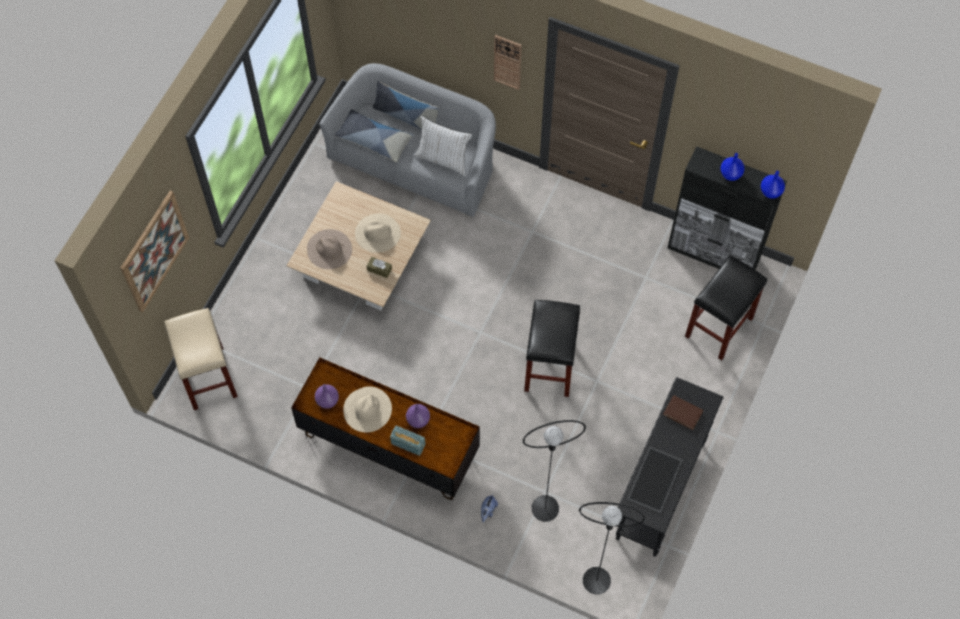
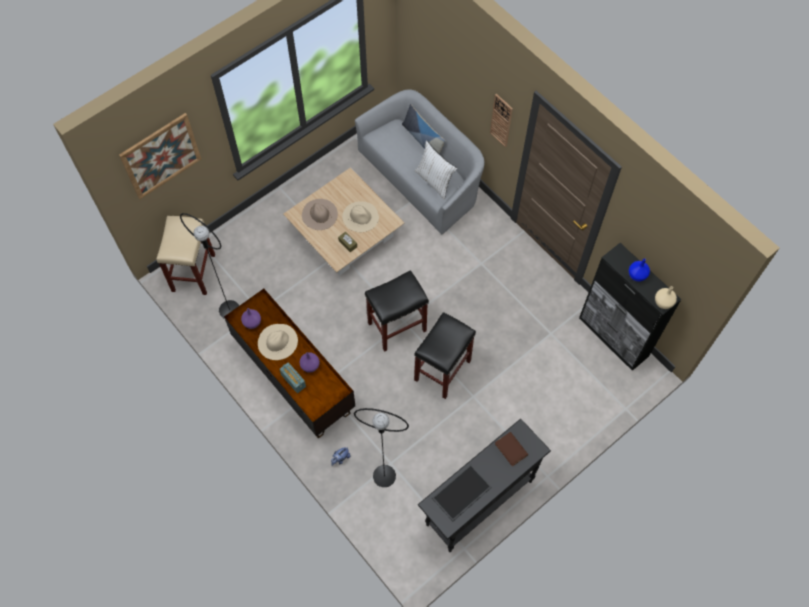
camera: 25 degrees right, 0 degrees up
pillow [334,109,413,162] -> none
black floor lamp [579,502,645,595] -> black floor lamp moved to [180,213,239,319]
black stool [685,255,767,360] -> black stool moved to [365,270,429,352]
blue vase [761,171,785,199] -> beige vase [655,286,677,309]

